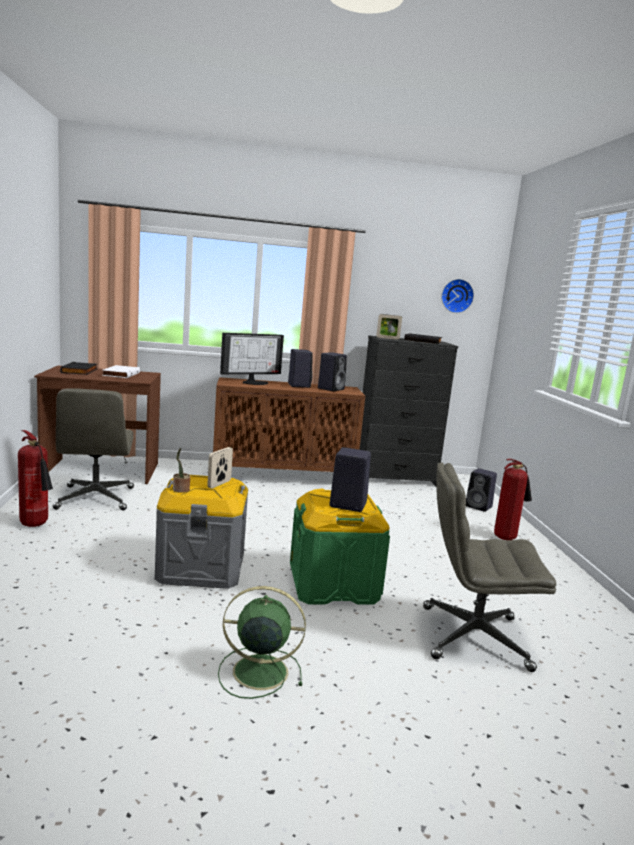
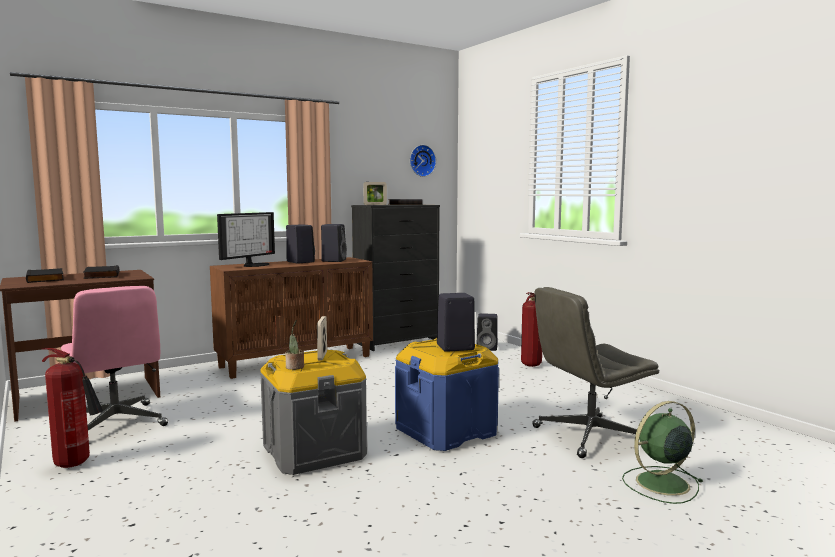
camera: 25 degrees left, 5 degrees down
grey office chair [53,388,134,511] -> pink office chair [61,286,168,430]
white book [102,365,140,378] -> black book [83,265,119,279]
green fan [218,586,306,699] -> green fan moved to [622,401,702,504]
green storage box [290,489,390,604] -> blue storage box [395,338,499,451]

